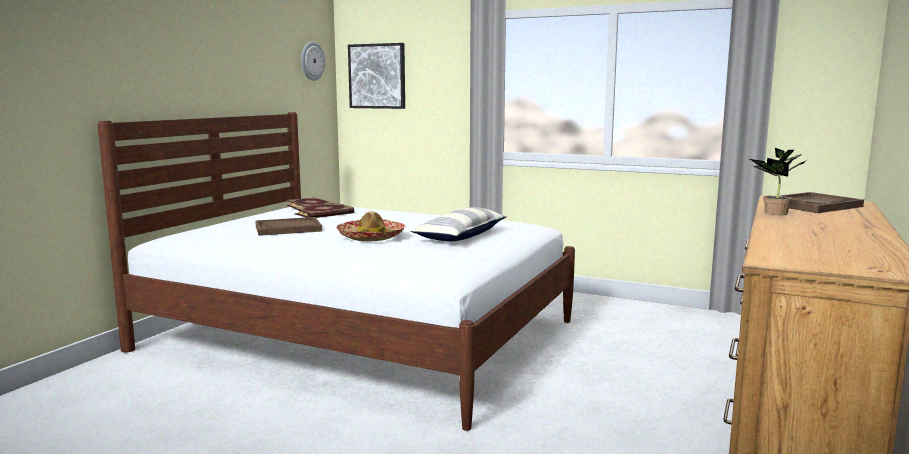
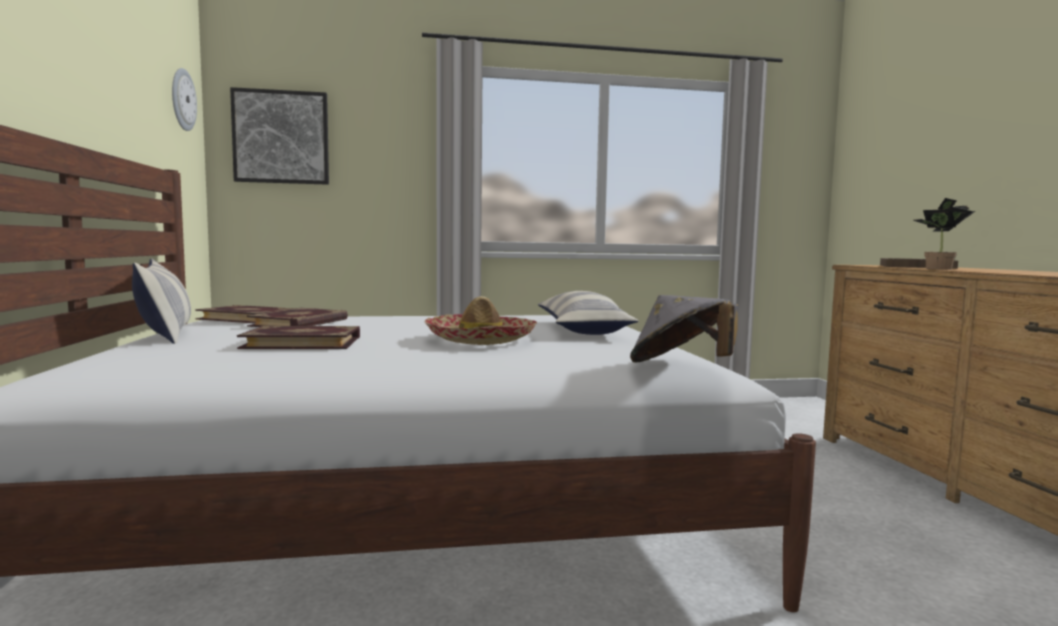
camera: 35 degrees left, 5 degrees down
brown tray [255,217,322,236] -> book [237,326,360,349]
none -> pillow [132,258,191,344]
none -> grey hat [630,295,738,362]

